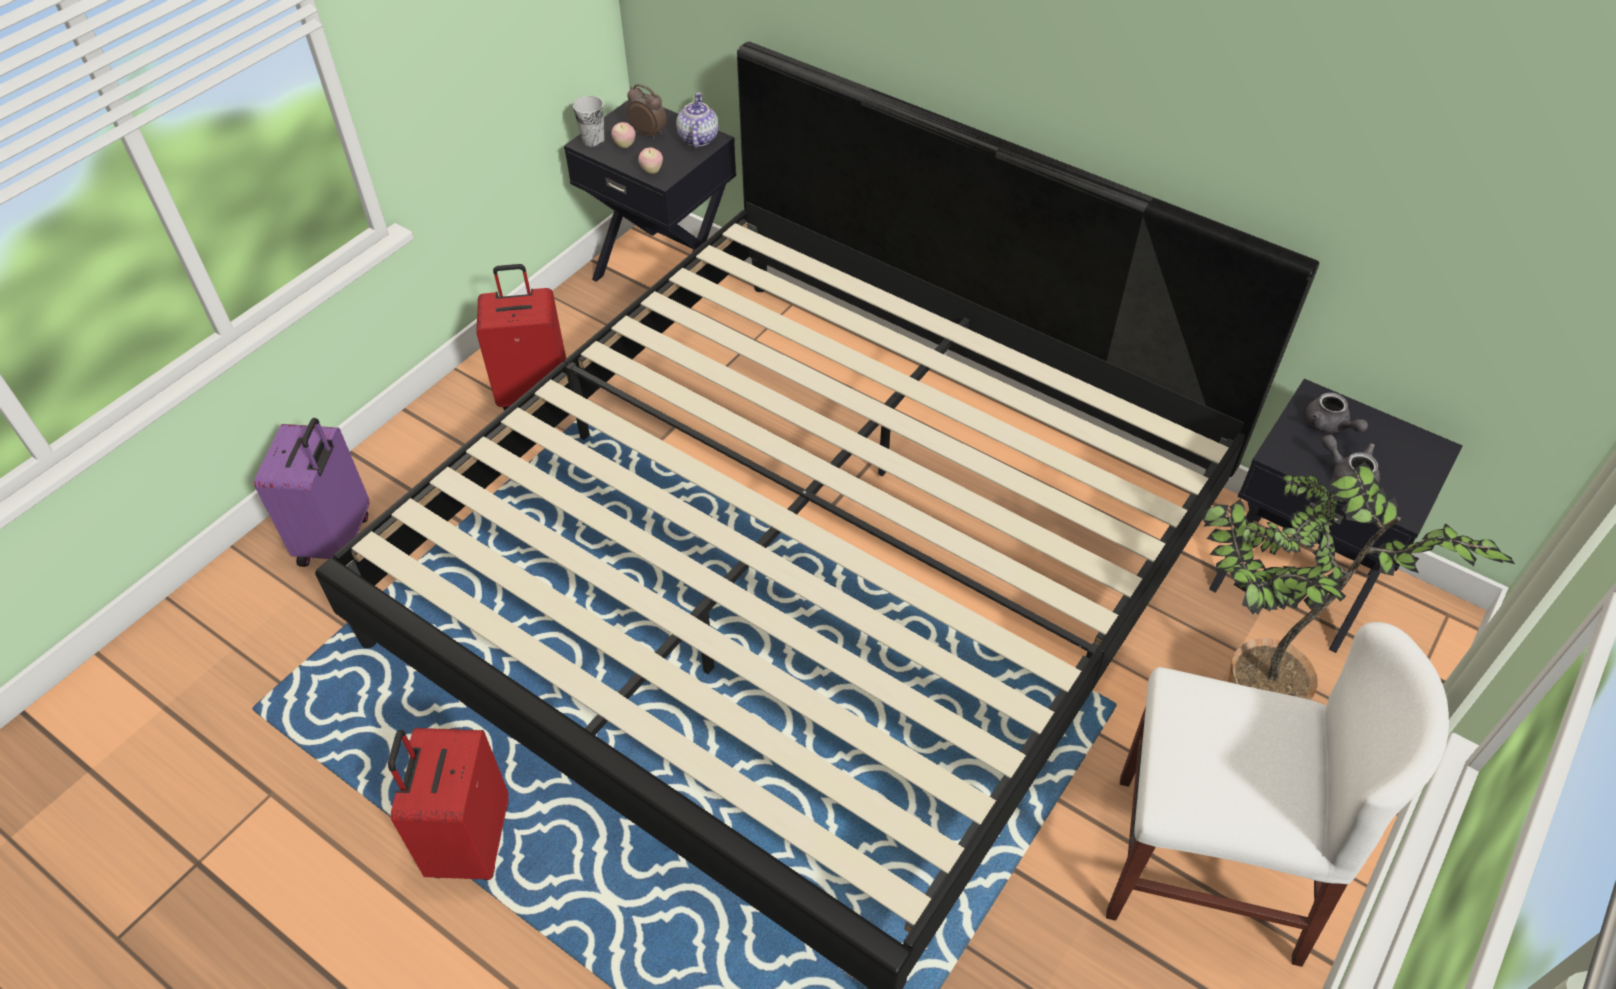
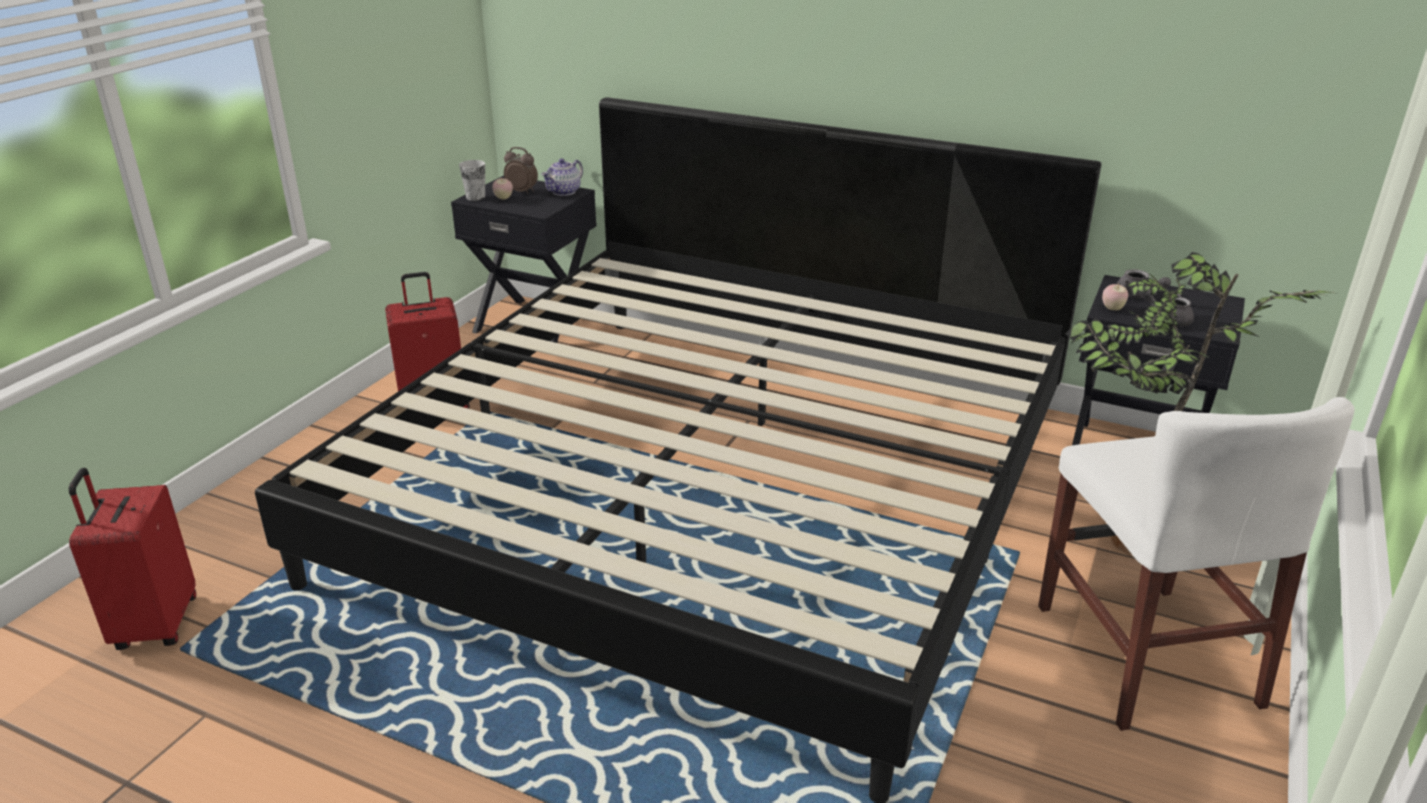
camera: 10 degrees left, 20 degrees down
purple suitcase [254,418,369,567] -> none
red suitcase [388,728,509,880] -> red suitcase moved to [69,468,196,650]
apple [638,147,663,174] -> apple moved to [1102,284,1128,310]
teapot [676,92,719,148] -> teapot turned 135 degrees counterclockwise [541,158,583,196]
white chair [1106,622,1449,967] -> white chair turned 75 degrees clockwise [1038,397,1354,731]

